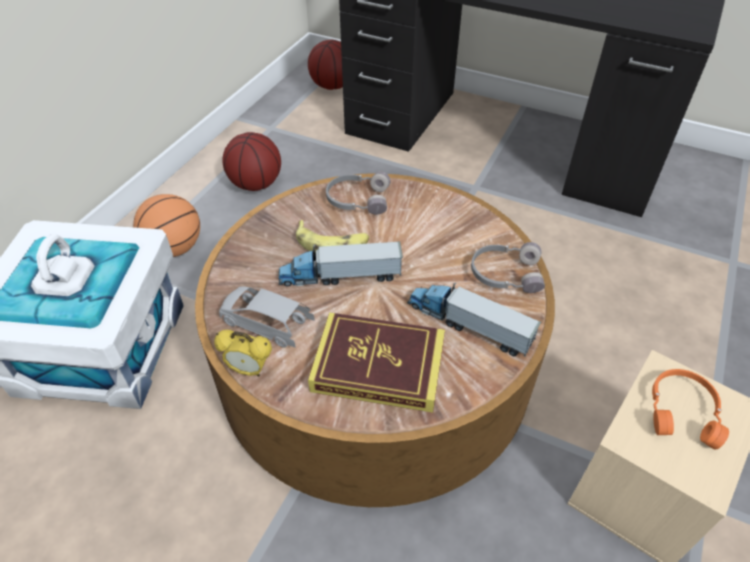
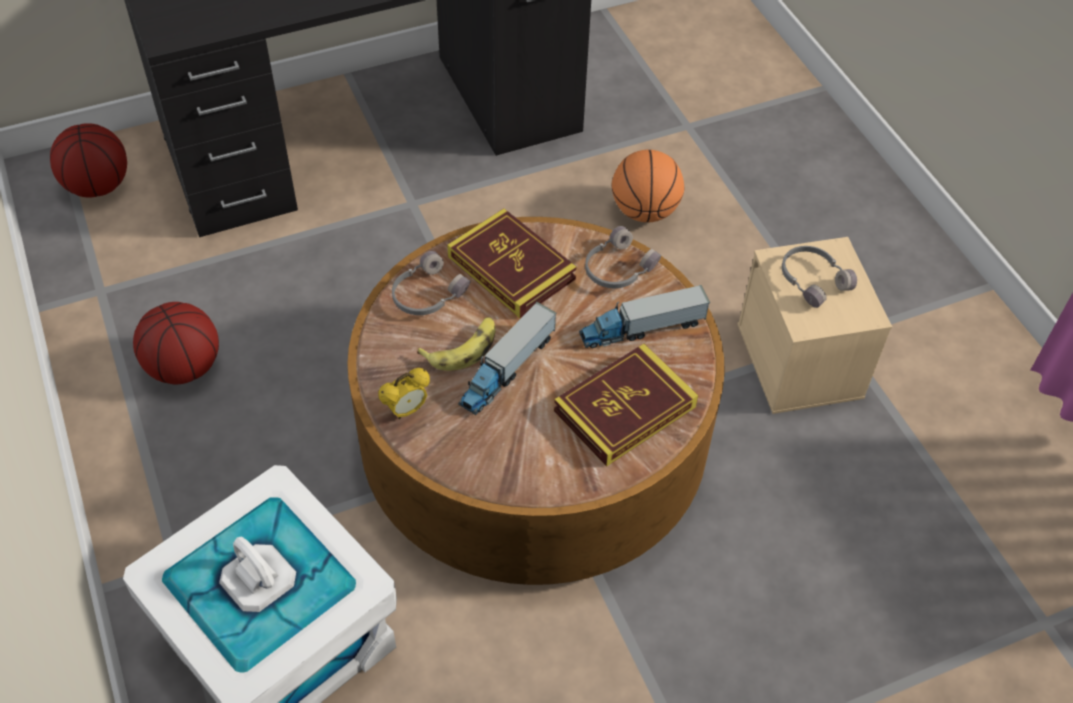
camera: 50 degrees left, 5 degrees up
basketball [133,194,200,257] -> basketball moved to [612,150,684,222]
alarm clock [214,330,272,377] -> alarm clock moved to [378,368,430,419]
grey toy car [219,286,315,348] -> none
orange headphones [652,369,729,450] -> grey headphones [782,246,857,308]
none -> book [447,209,577,318]

